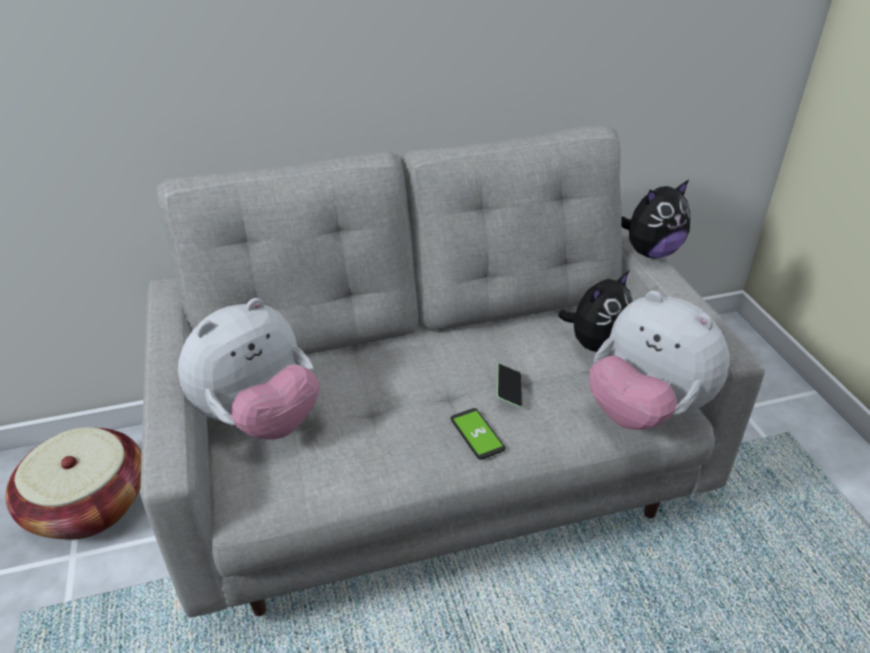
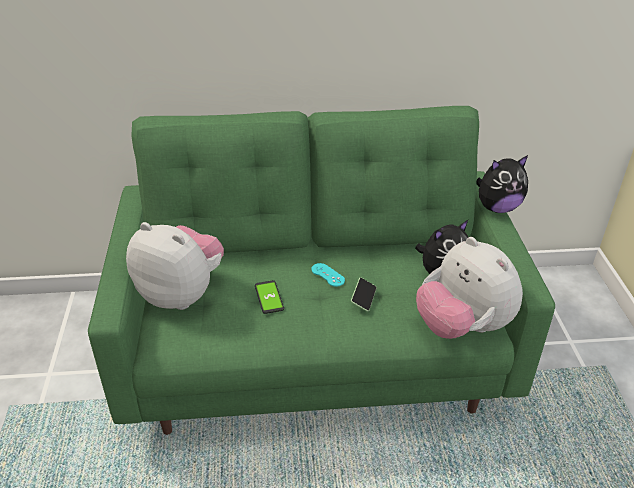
camera: 10 degrees right, 0 degrees up
basket [5,427,142,540] -> none
grey sofa [140,124,765,618] -> green sofa [88,106,555,435]
plush toy [178,298,319,440] -> plush toy turned 120 degrees counterclockwise [126,222,224,310]
phone [450,408,506,460] -> phone moved to [255,280,284,314]
none -> turquoise game controller [311,263,345,287]

